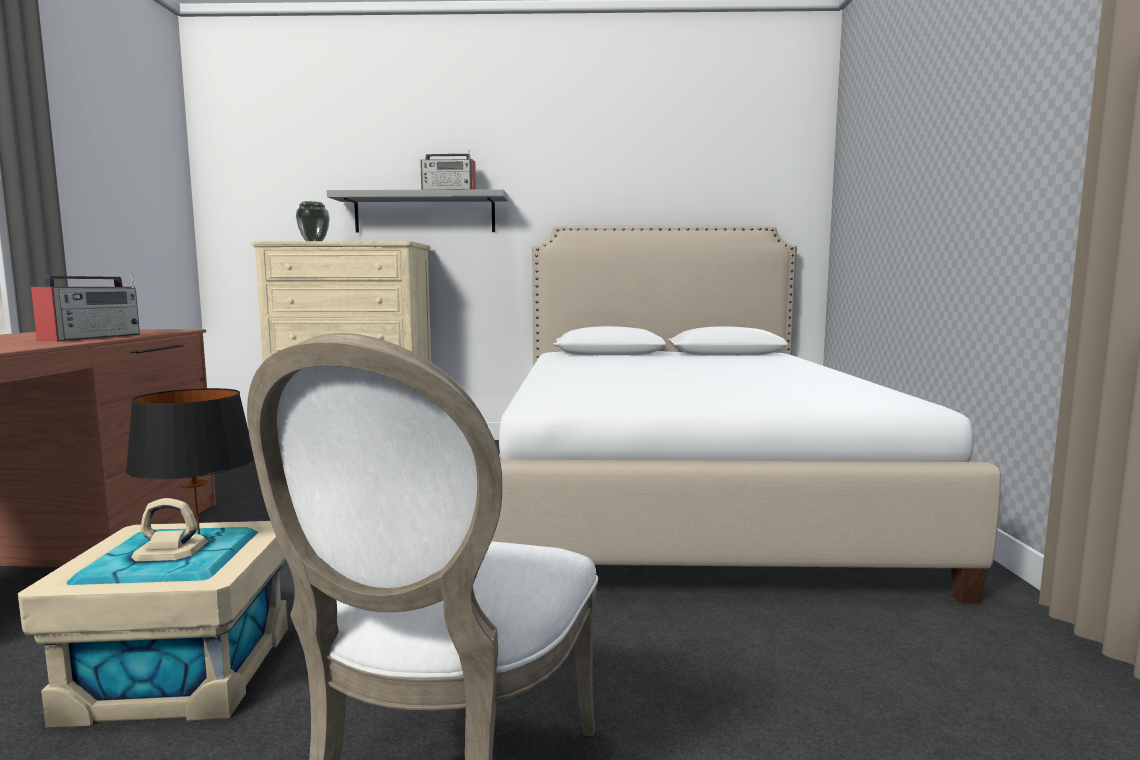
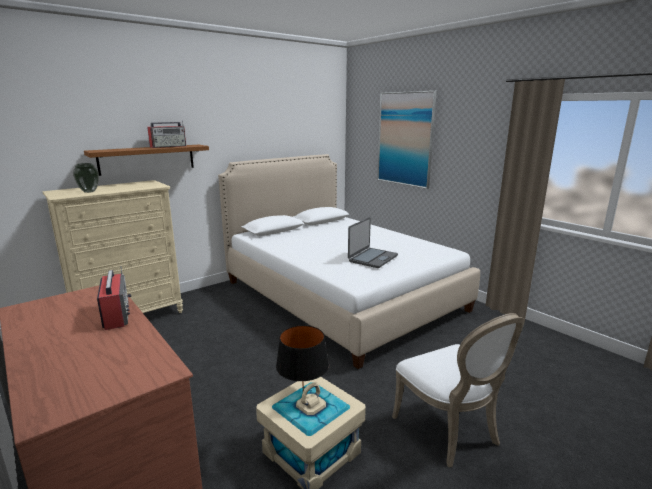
camera: 40 degrees left, 10 degrees up
grey shelf [327,190,508,232] -> brown shelf [84,145,209,176]
none -> laptop [348,217,398,268]
none -> picture [377,91,437,189]

